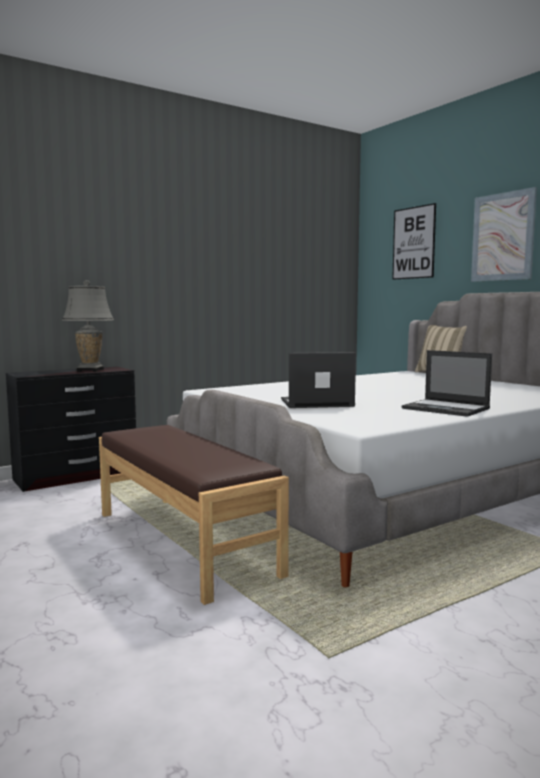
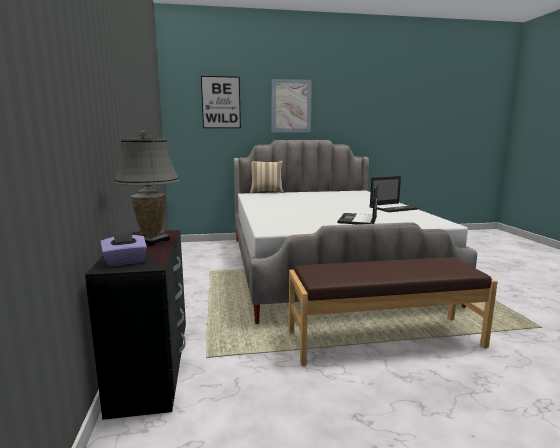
camera: 65 degrees left, 5 degrees up
none -> purple tissue box [100,231,147,266]

